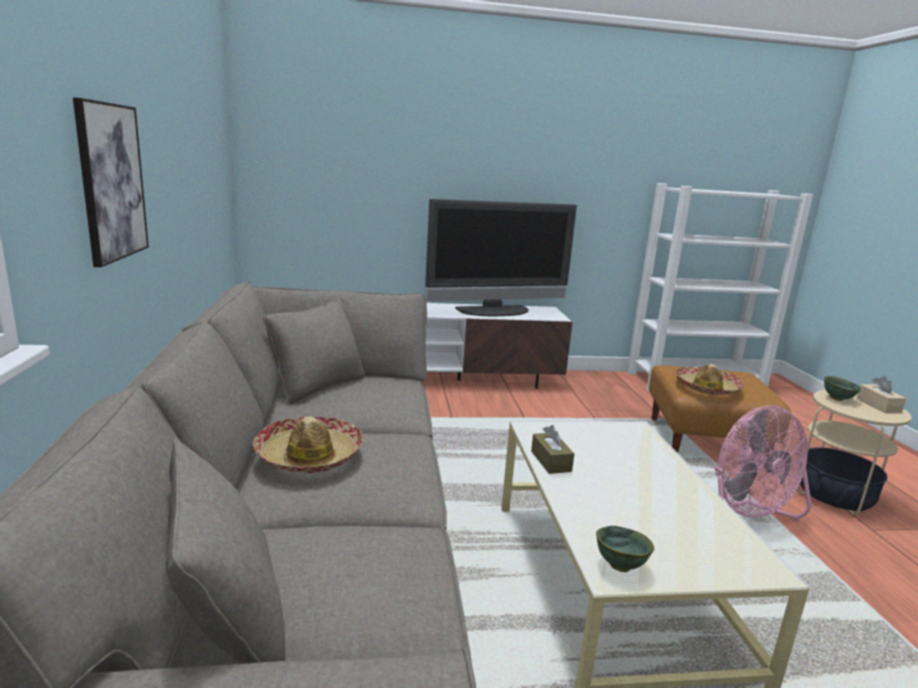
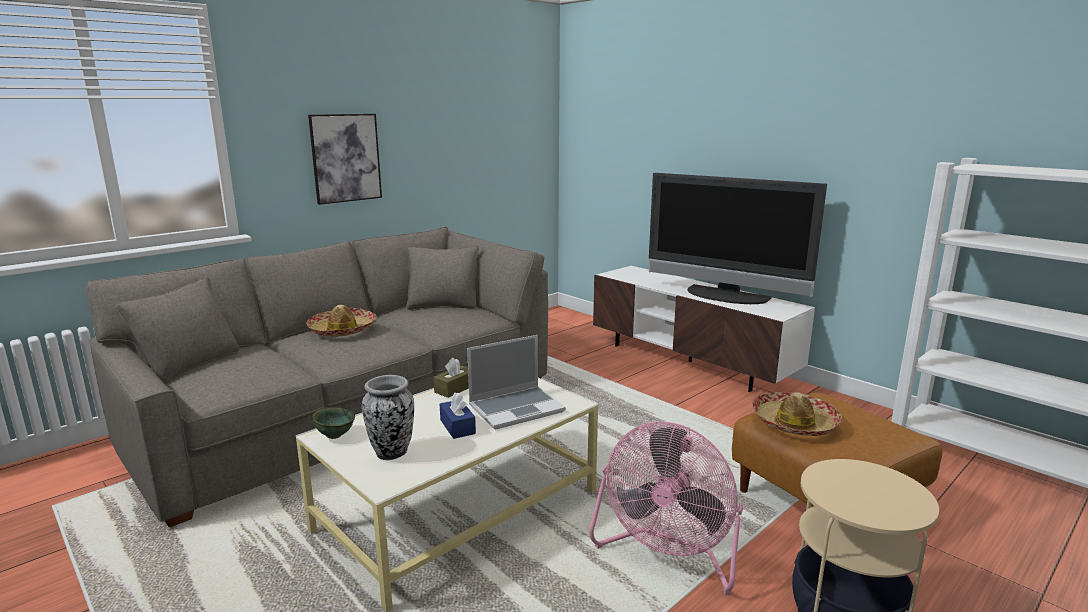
camera: 55 degrees right, 0 degrees up
green bowl [824,376,861,401] -> none
beige tissue box [856,376,906,413] -> none
none -> vase [362,375,414,460]
none -> blue tissue box [440,393,476,439]
none -> laptop [467,335,566,429]

